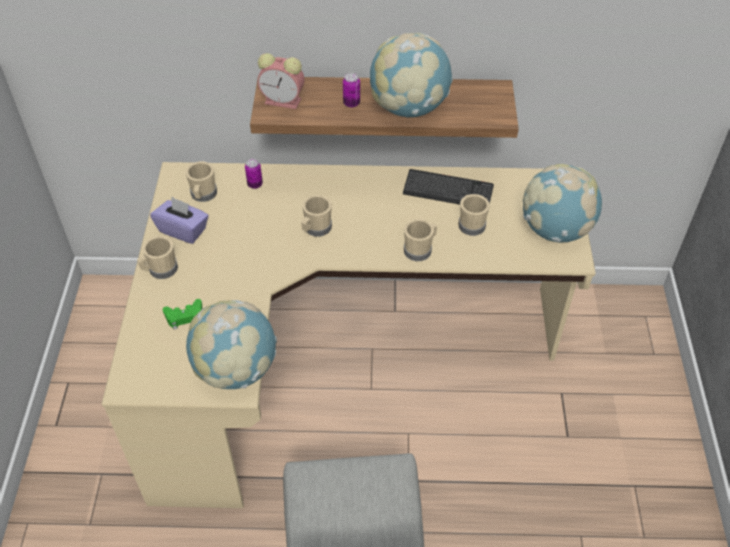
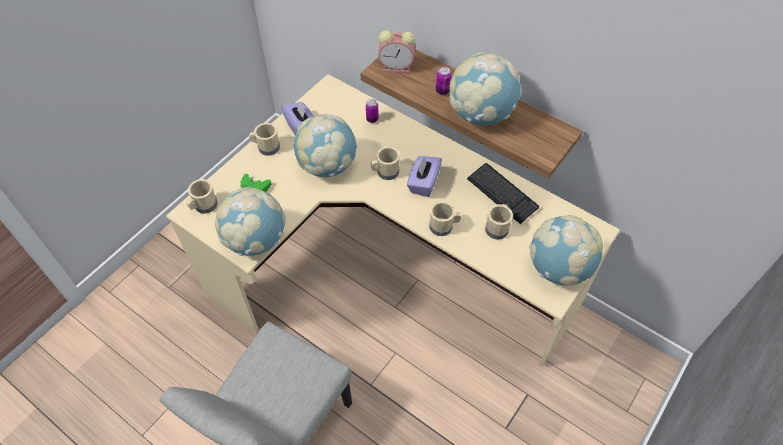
camera: 35 degrees right, 5 degrees up
beige mug [186,161,217,202] -> beige mug moved to [186,179,218,214]
alarm clock [257,53,305,109] -> alarm clock turned 45 degrees counterclockwise [378,30,415,73]
none -> globe [294,114,357,177]
none -> purple tissue box [407,156,442,197]

